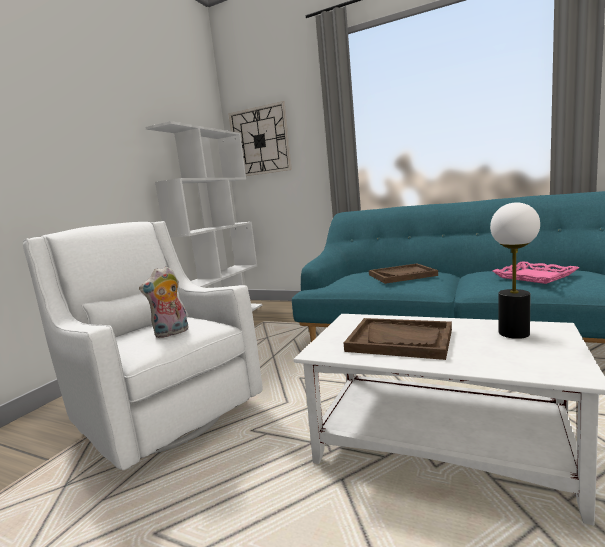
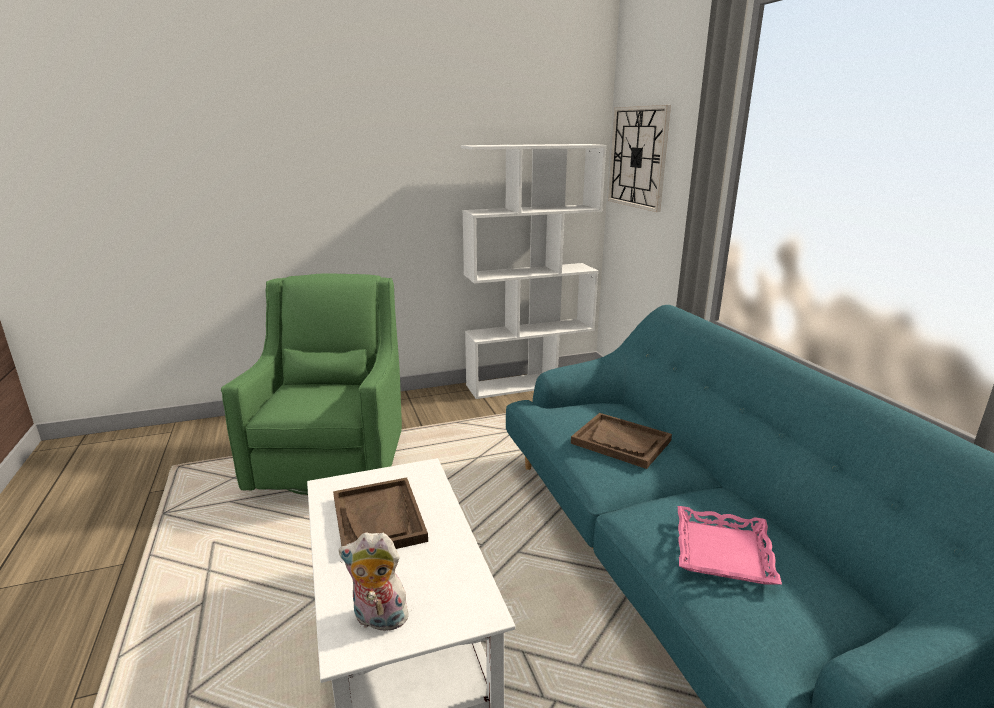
camera: 45 degrees right, 10 degrees up
white armchair [23,221,263,470] -> green armchair [221,273,402,495]
plush toy [139,266,188,338] -> plush toy moved to [339,532,411,635]
table lamp [490,202,540,339] -> none

